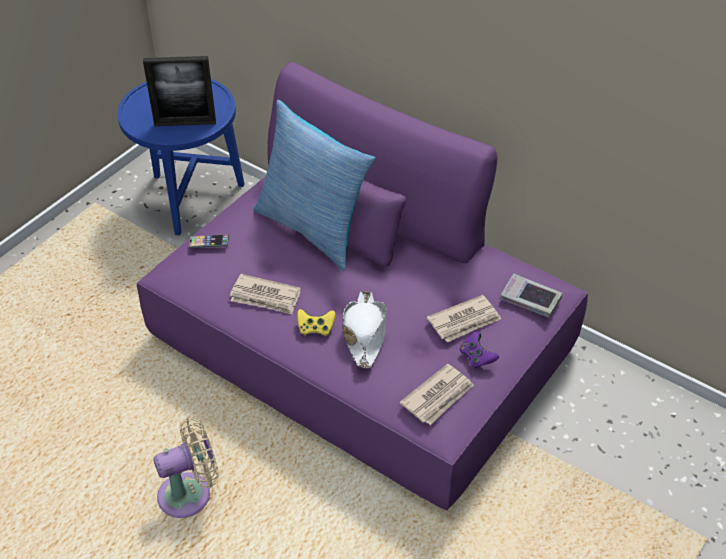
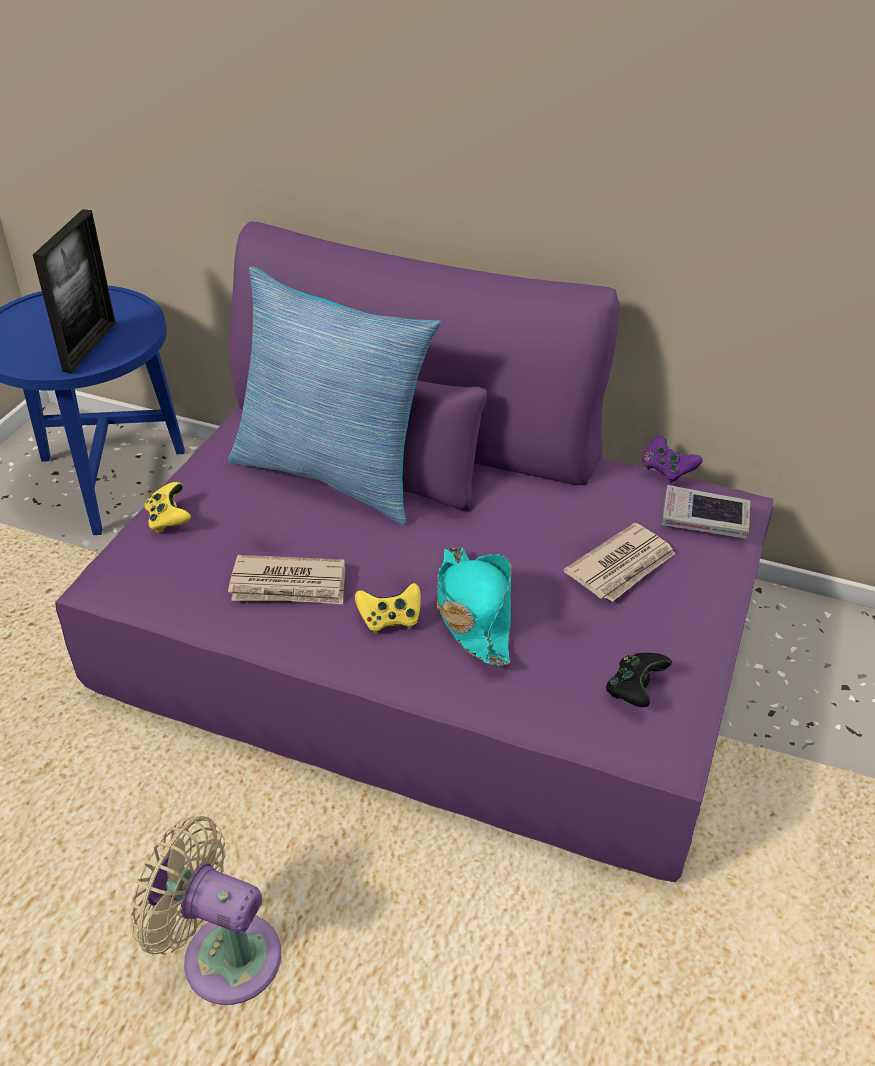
camera: 15 degrees left, 5 degrees down
picture frame [143,56,216,126] -> picture frame turned 60 degrees counterclockwise [33,209,116,373]
beige fan [153,417,219,518] -> beige fan turned 120 degrees counterclockwise [130,816,281,1005]
phone [189,235,229,248] -> yellow game controller [145,482,191,533]
white hat [342,291,387,368] -> turquoise hat [436,547,511,666]
newspaper [399,364,474,425] -> black game controller [606,653,672,707]
purple game controller [460,331,499,369] -> purple game controller moved to [642,435,703,483]

